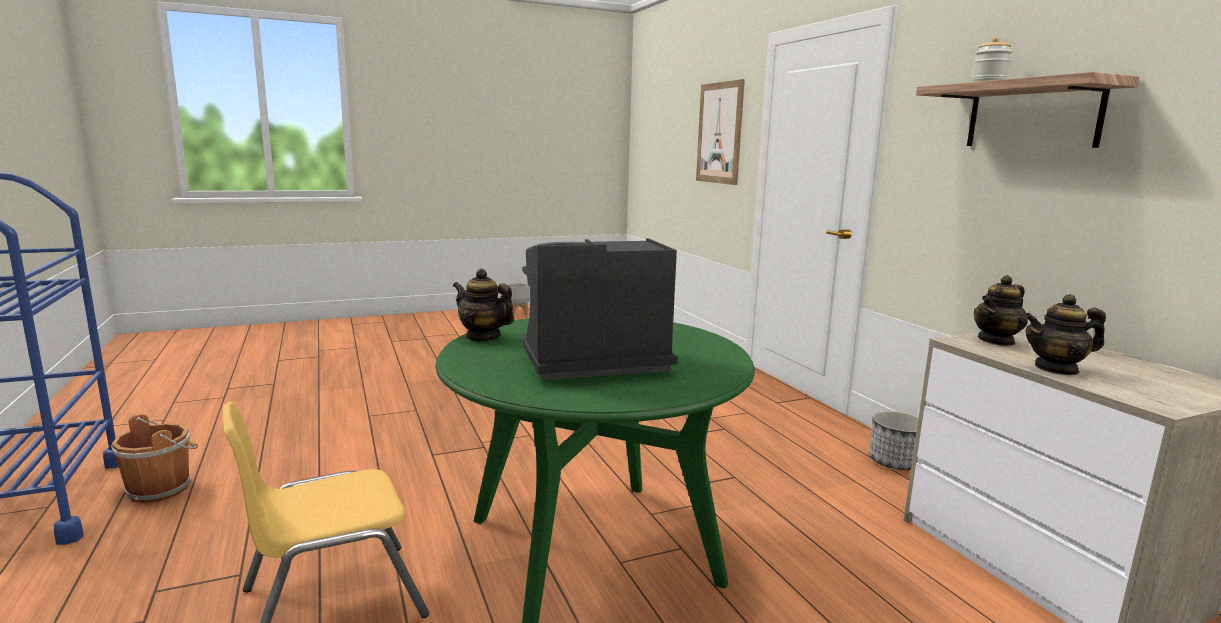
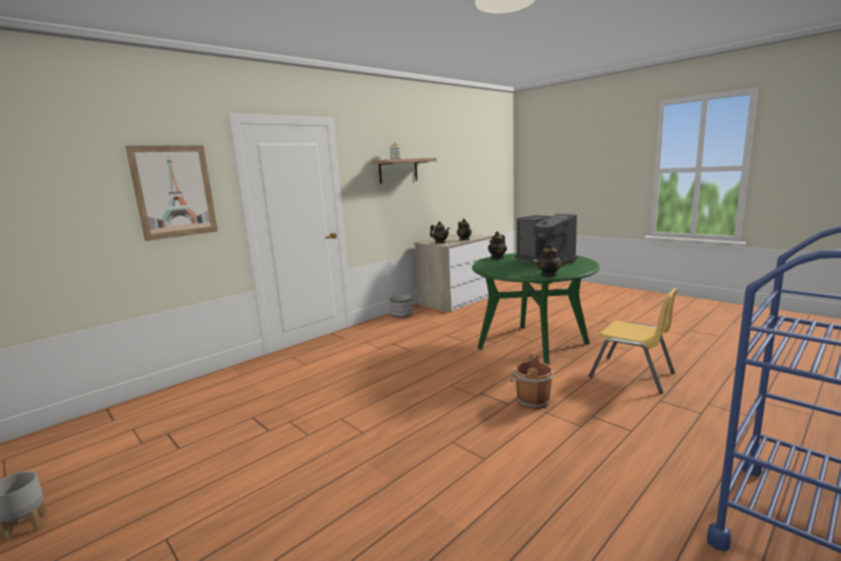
camera: 110 degrees left, 0 degrees up
brown bucket [111,414,198,503] -> brown bucket moved to [510,353,554,409]
none -> teapot [488,231,507,259]

